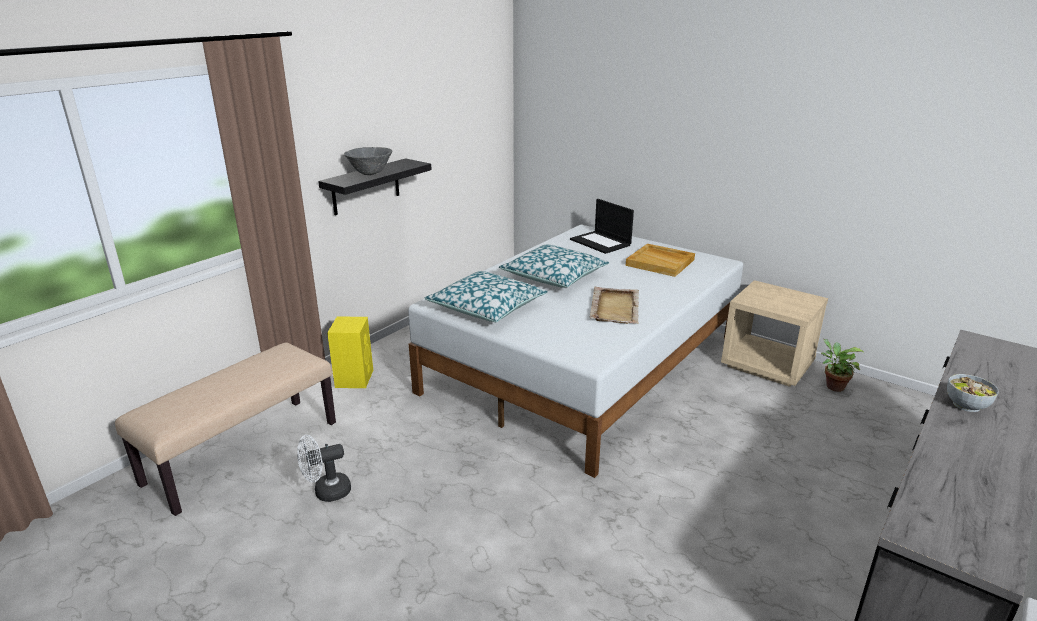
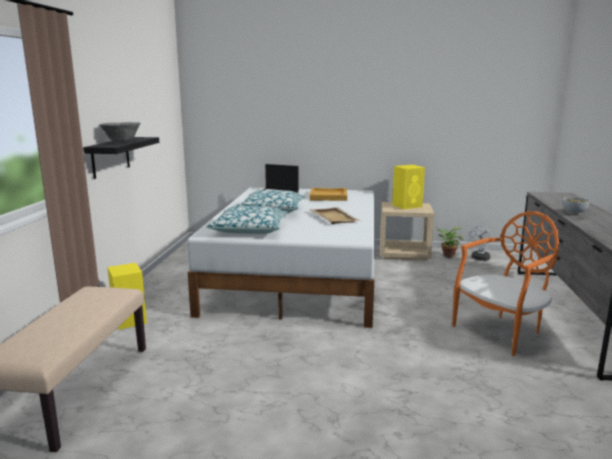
camera: 30 degrees left, 10 degrees down
white fan [297,435,351,502] -> white fan moved to [468,226,492,261]
none -> yellow speaker [392,165,425,209]
none -> orange chair [452,211,559,356]

